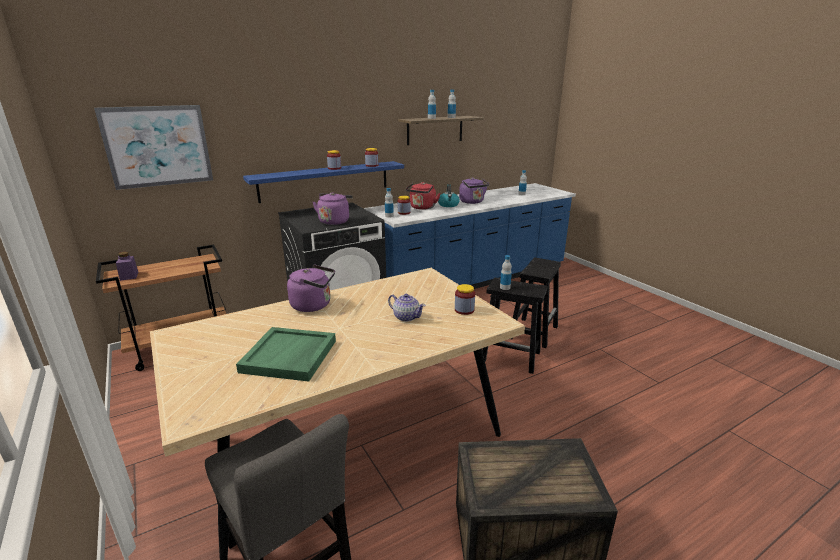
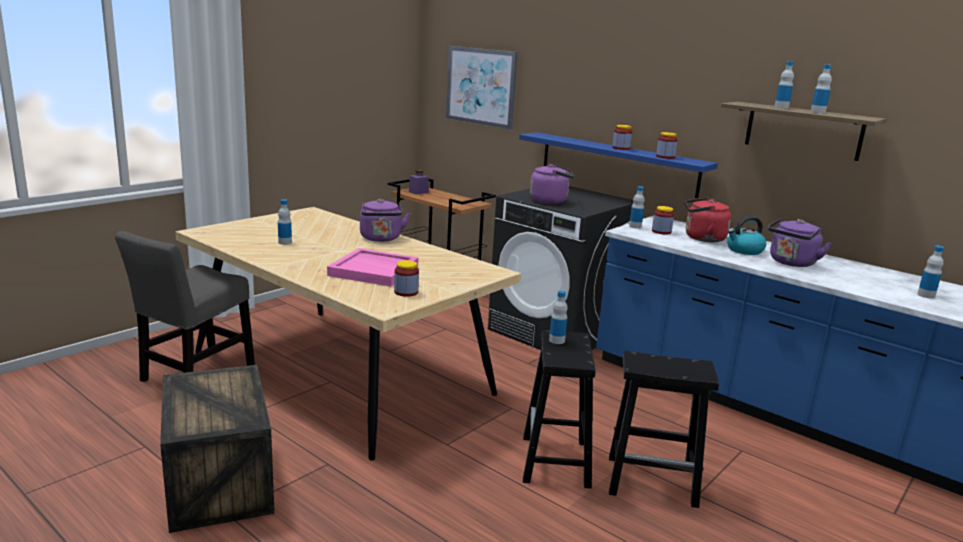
camera: 70 degrees right, 5 degrees down
green tray [236,327,336,382] -> bottle [278,199,292,245]
teapot [388,294,425,322] -> pink tray [327,248,419,287]

